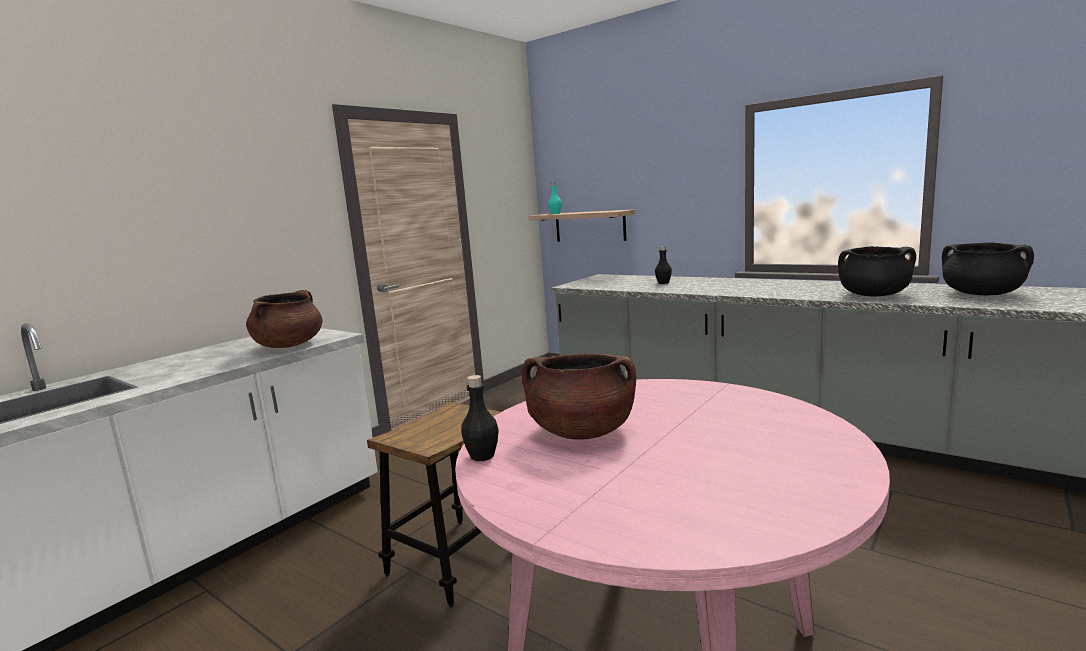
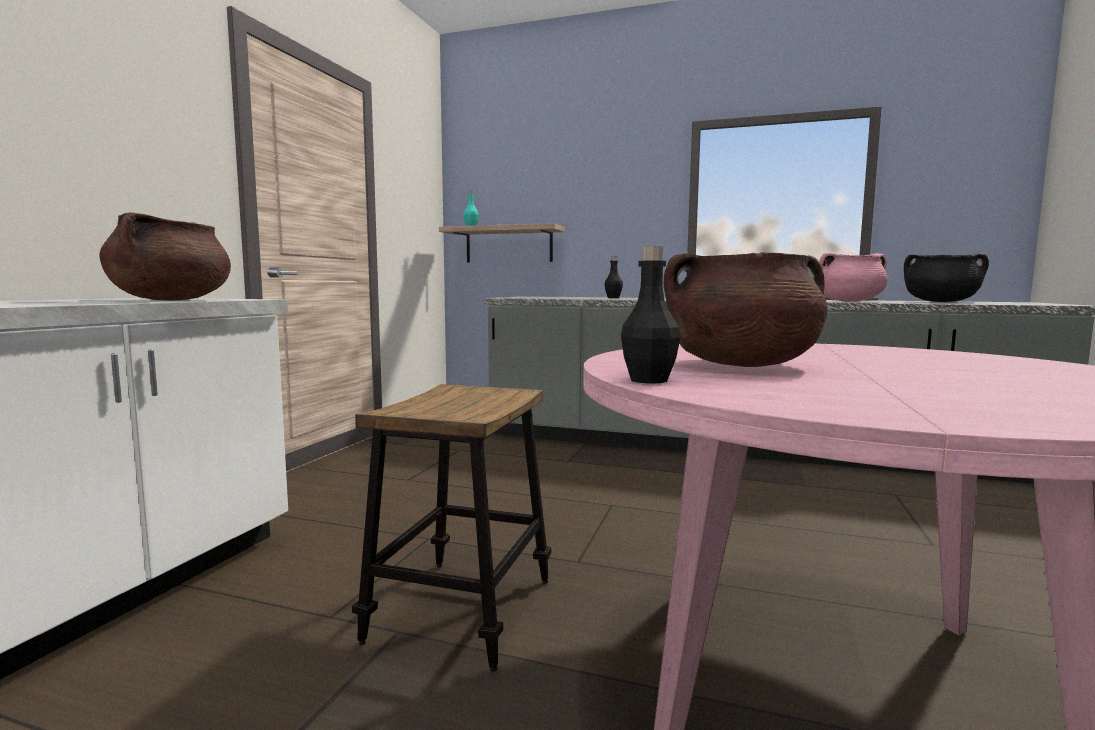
camera: 20 degrees left, 5 degrees down
black cooking pot [838,246,916,296] -> pink cooking pot [819,253,888,302]

